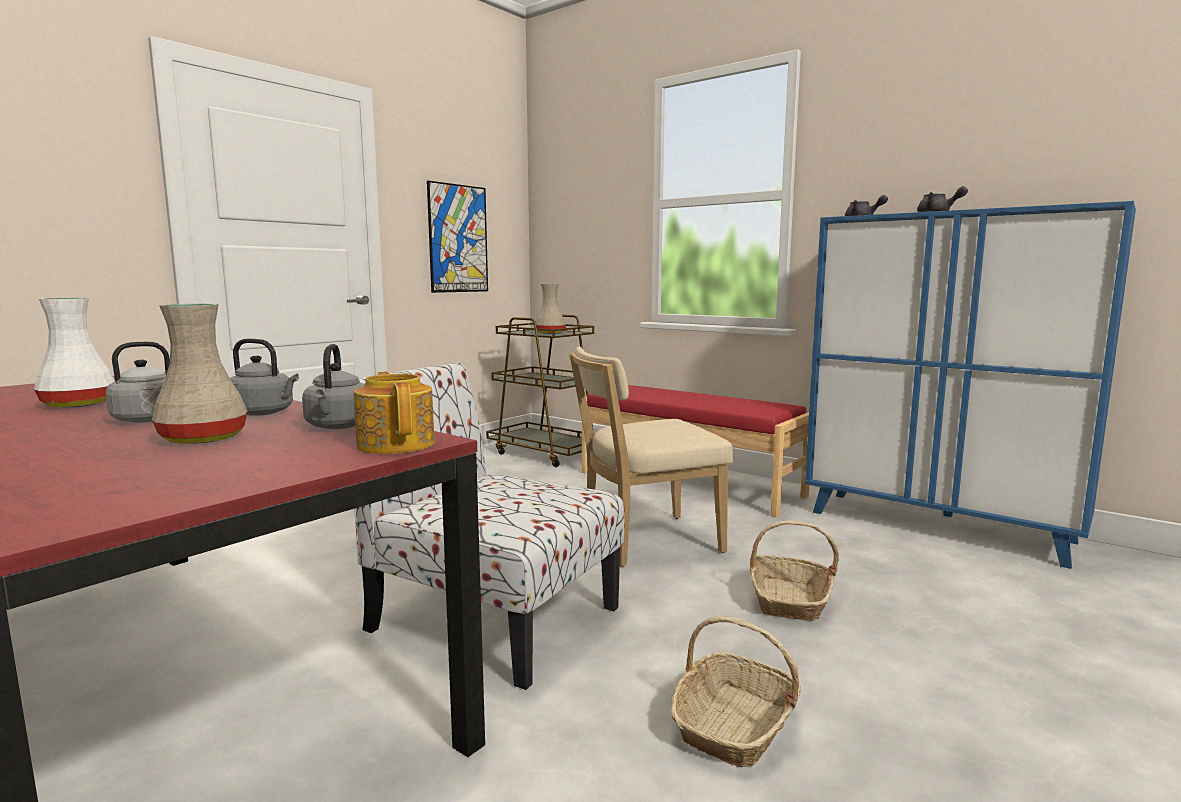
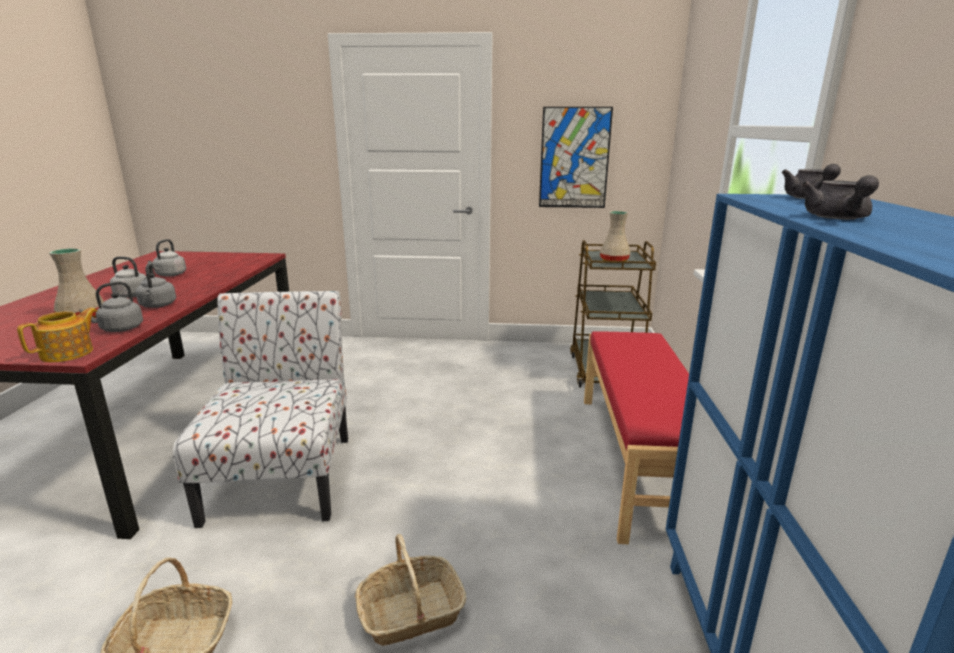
camera: 55 degrees right, 10 degrees up
white vase [34,298,115,408] -> grey kettle [148,239,186,277]
beige chair [569,346,733,567] -> none

